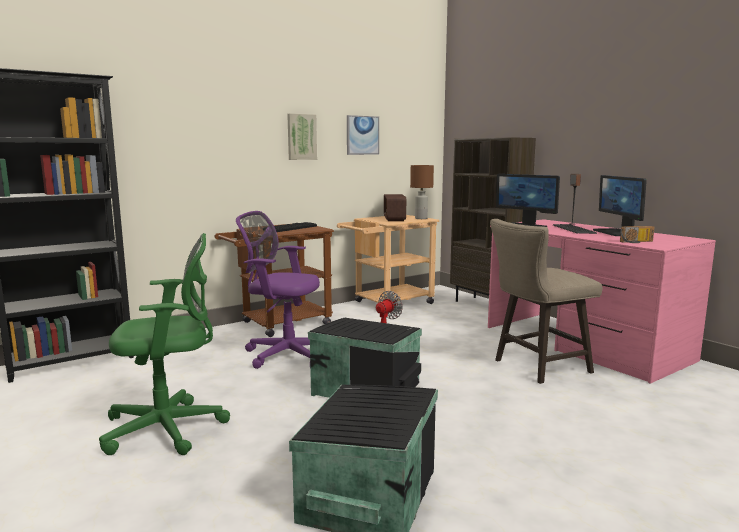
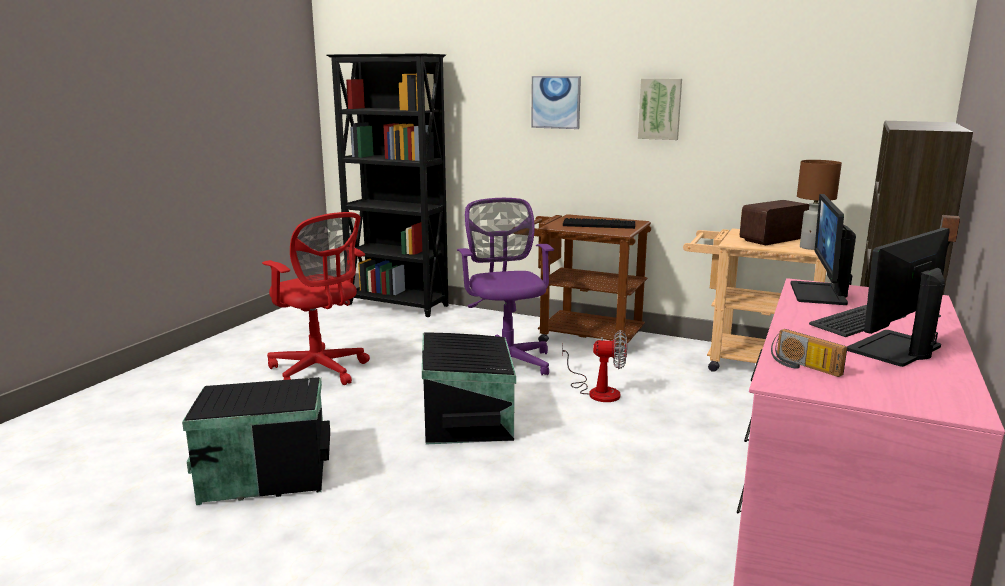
camera: 60 degrees right, 5 degrees up
green office chair [99,233,230,455] -> red office chair [262,212,370,385]
picture [347,115,379,155] -> picture moved to [531,76,581,129]
beige stool [490,219,603,384] -> none

